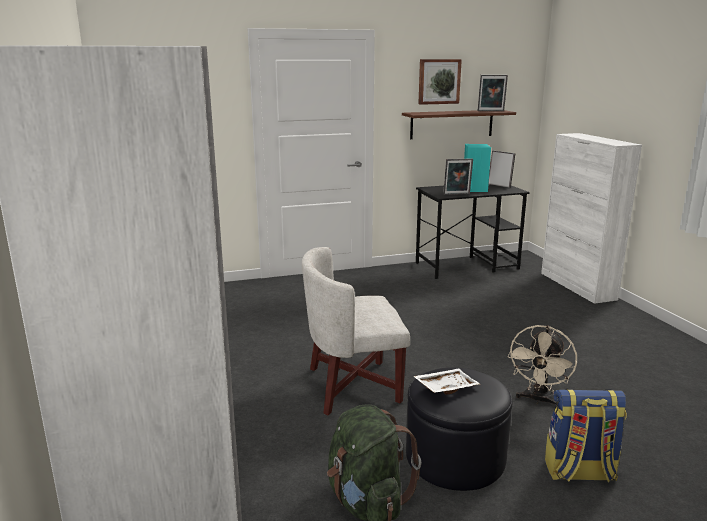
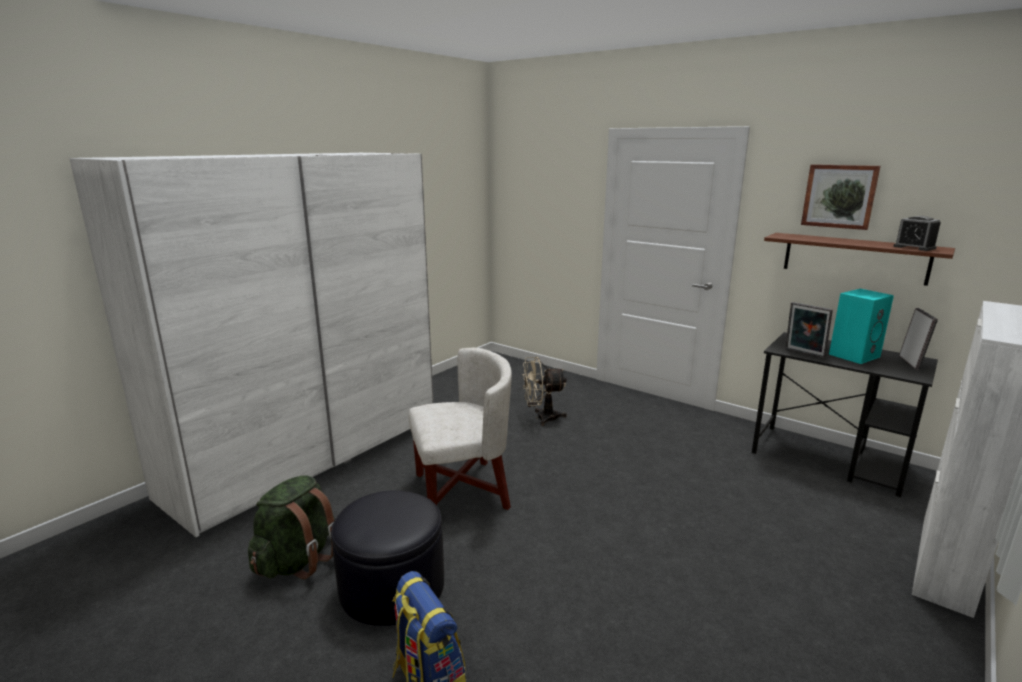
camera: 55 degrees right, 0 degrees up
white armchair [302,247,410,415] -> white armchair turned 120 degrees clockwise [409,348,512,510]
white tray [413,368,480,394] -> none
picture frame [478,75,508,111] -> alarm clock [893,216,941,251]
beige fan [507,325,577,405] -> beige fan moved to [522,357,567,426]

